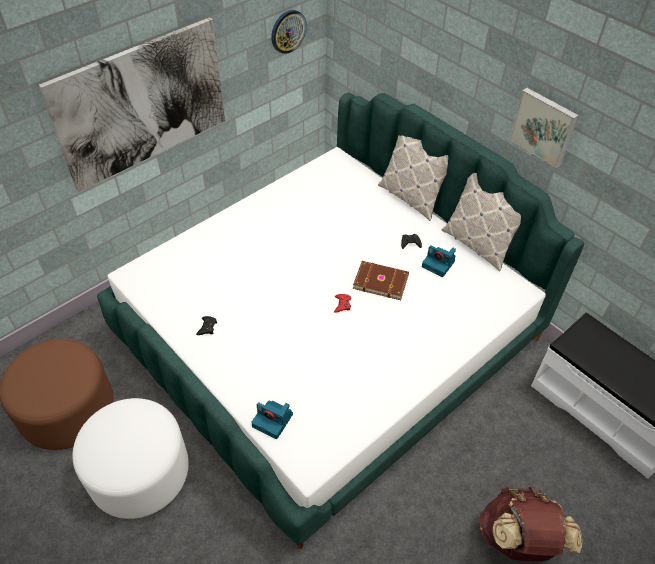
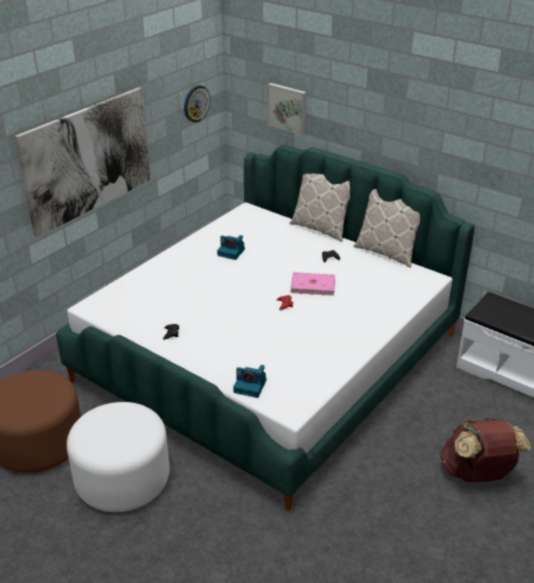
camera: 10 degrees left, 15 degrees down
brown book [353,261,409,300] -> pink book [290,272,335,296]
camera [422,245,456,277] -> camera moved to [217,235,245,260]
picture [509,88,579,168] -> picture moved to [268,83,307,135]

